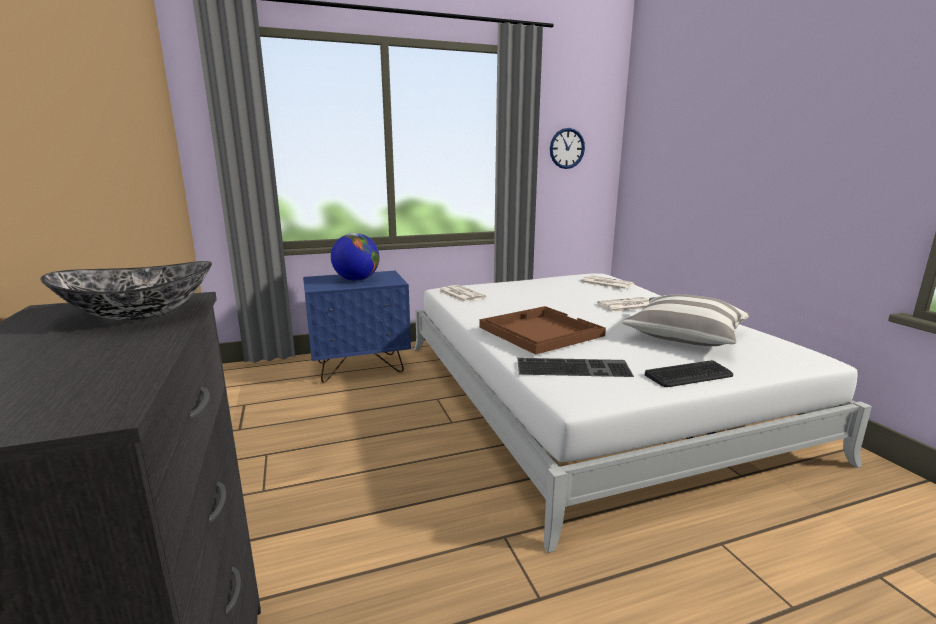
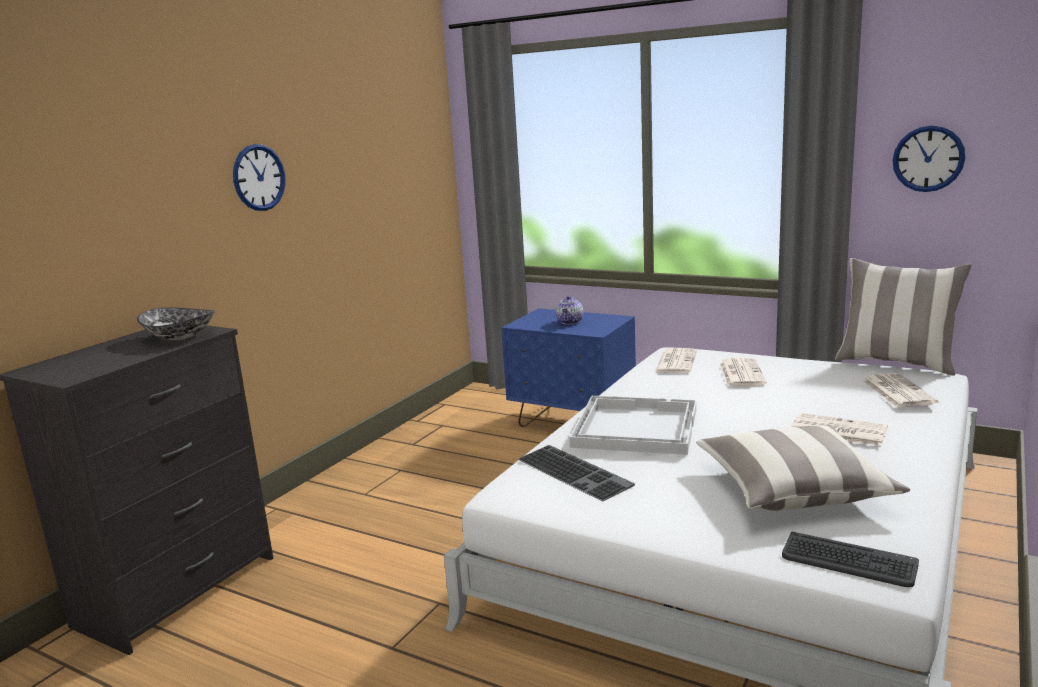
camera: 50 degrees right, 0 degrees up
globe [331,233,379,281] -> teapot [556,296,583,324]
brown tray [479,306,606,355] -> white tray [569,396,697,455]
keyboard [645,360,733,387] -> keyboard moved to [782,532,919,587]
none -> wall clock [233,144,286,211]
none -> newspaper [720,358,767,386]
none -> pillow [835,258,971,376]

